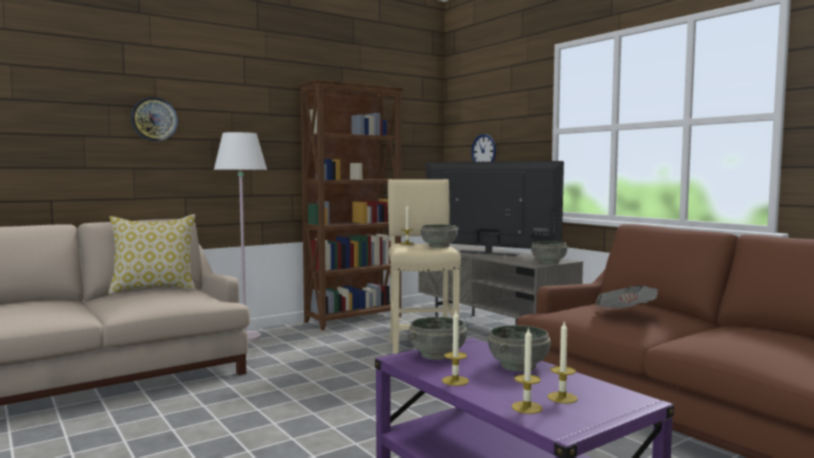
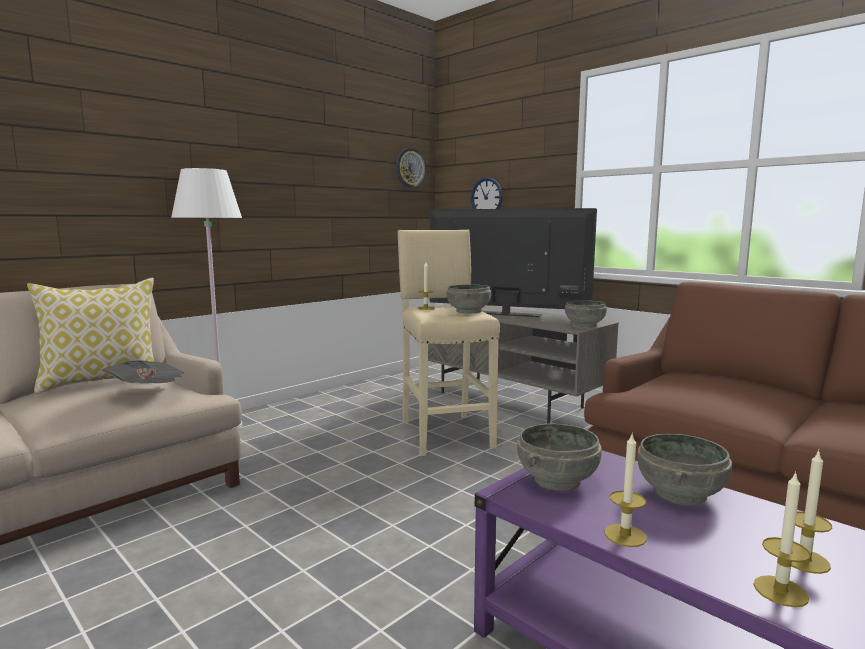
camera: 10 degrees left, 5 degrees up
wall clock [131,97,178,141] -> wall clock moved to [396,148,425,188]
brown bookcase [297,80,405,330] -> none
newspaper [596,286,658,308] -> newspaper moved to [102,360,184,383]

